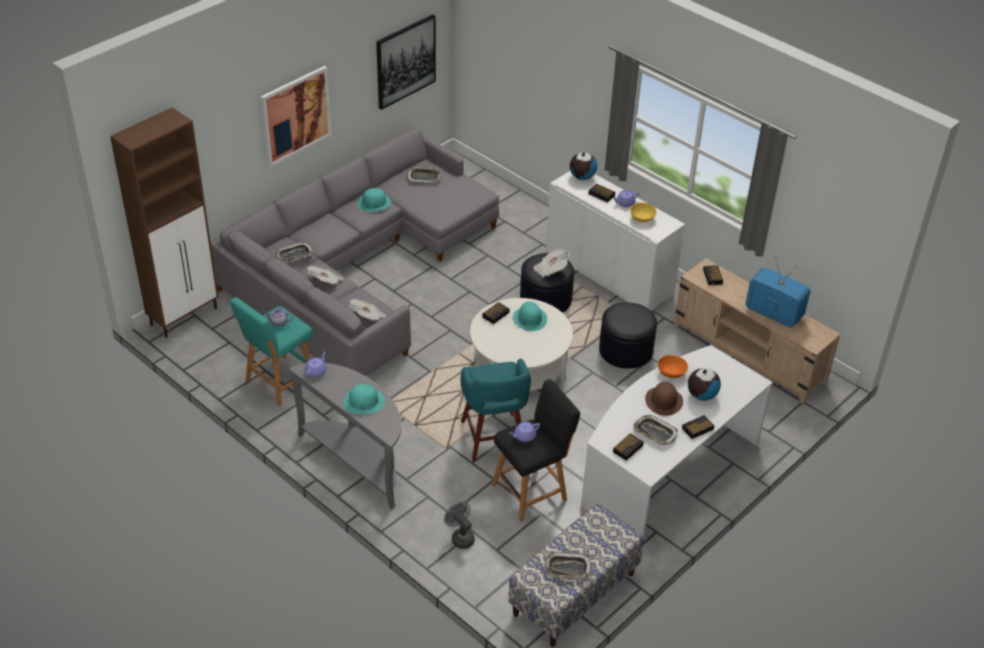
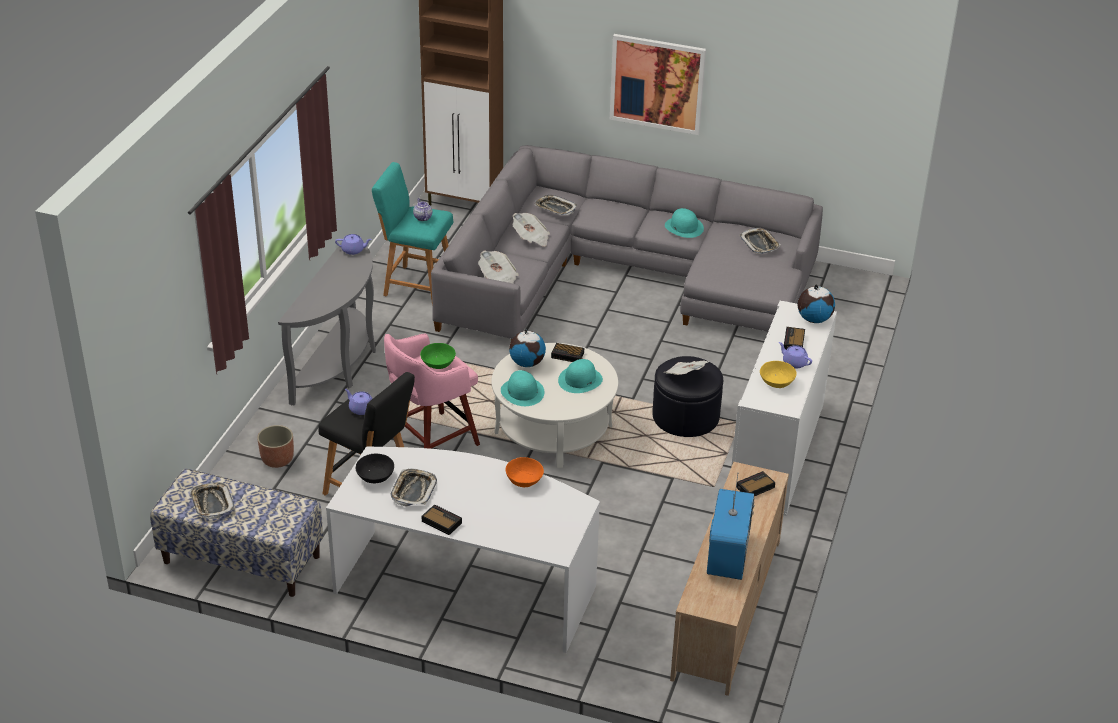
camera: 65 degrees right, 5 degrees down
turquoise hat [343,384,385,414] -> turquoise hat moved to [501,370,544,406]
picture [376,14,436,110] -> none
grey fan [444,502,475,549] -> planter [257,425,294,468]
turquoise stool [461,358,531,461] -> pink stool [384,334,480,449]
black ottoman [599,303,657,368] -> none
alarm clock [613,433,644,461] -> black bowl [356,453,394,483]
brown hat [645,382,683,416] -> none
globe [688,368,721,401] -> globe moved to [509,329,546,367]
none -> green bowl [420,343,456,369]

